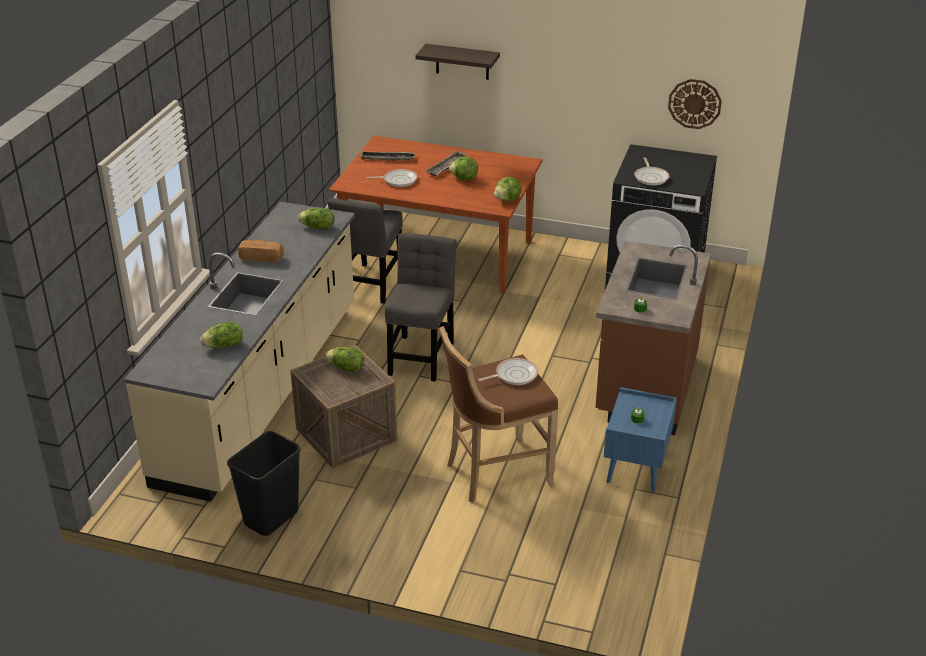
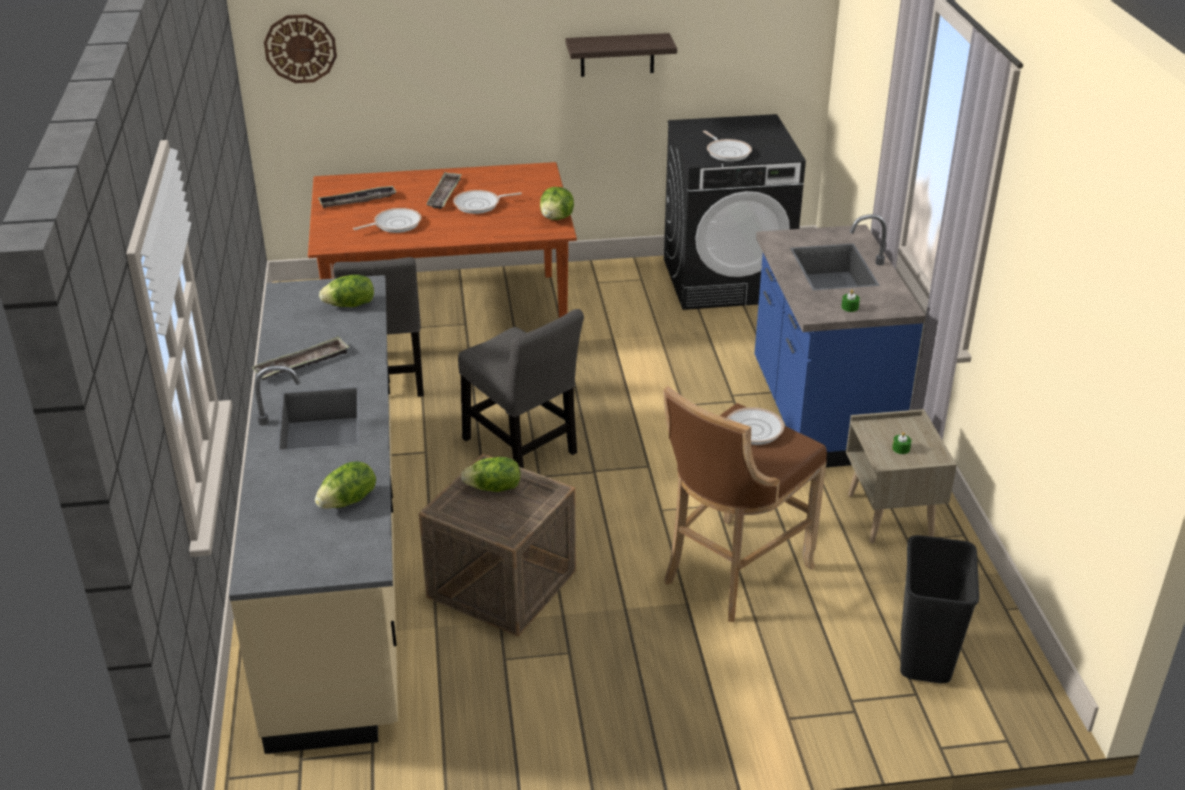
camera: 25 degrees left, 0 degrees up
black trash can [227,431,301,536] -> black trash can moved to [900,535,979,683]
bread [238,240,284,262] -> tray [252,336,349,380]
grey chair [385,233,457,382] -> grey chair turned 150 degrees clockwise [458,309,584,469]
shelf [415,44,500,80] -> shelf moved to [566,33,677,77]
lettuce [449,157,478,181] -> frying pan [453,190,522,214]
brown counter [596,240,711,435] -> blue counter [755,214,925,467]
blue nightstand [604,387,677,493] -> beige nightstand [846,409,957,543]
wall clock [668,79,722,129] -> wall clock moved to [264,14,337,83]

